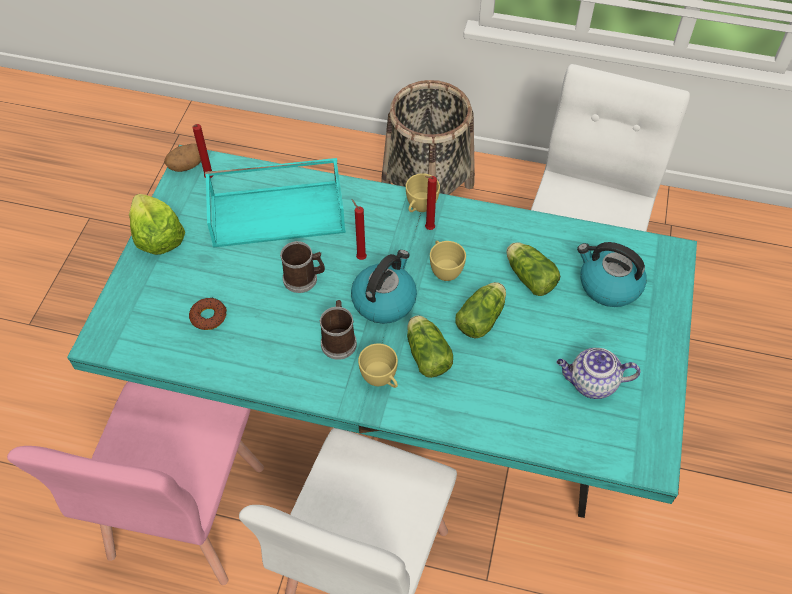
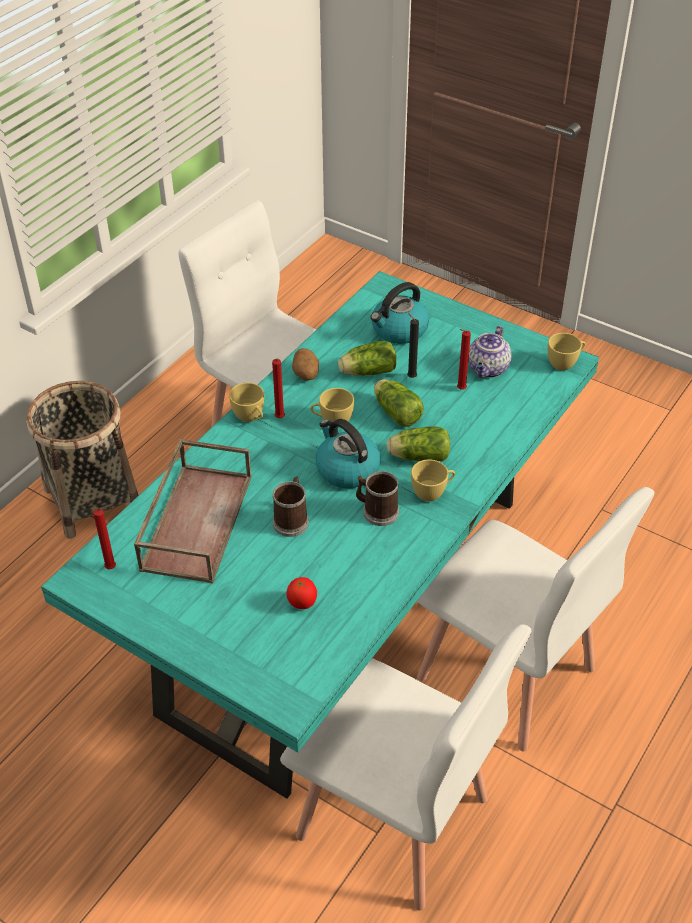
camera: 70 degrees left, 10 degrees down
pink chair [7,381,264,585] -> white chair [280,624,532,911]
lettuce [129,194,185,255] -> none
potato [164,143,201,172] -> potato moved to [292,348,319,381]
donut [189,297,227,330] -> tomato [286,577,317,609]
turquoise tray [205,158,346,248] -> brown tray [134,439,252,584]
red candle [352,199,367,260] -> red candle moved to [457,329,471,390]
none -> black candle [407,312,419,378]
none -> yellow cup [548,333,585,371]

